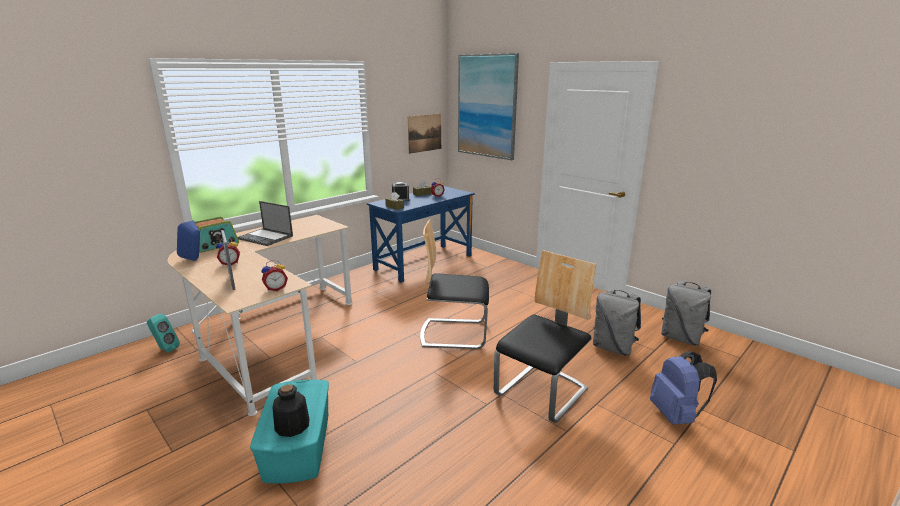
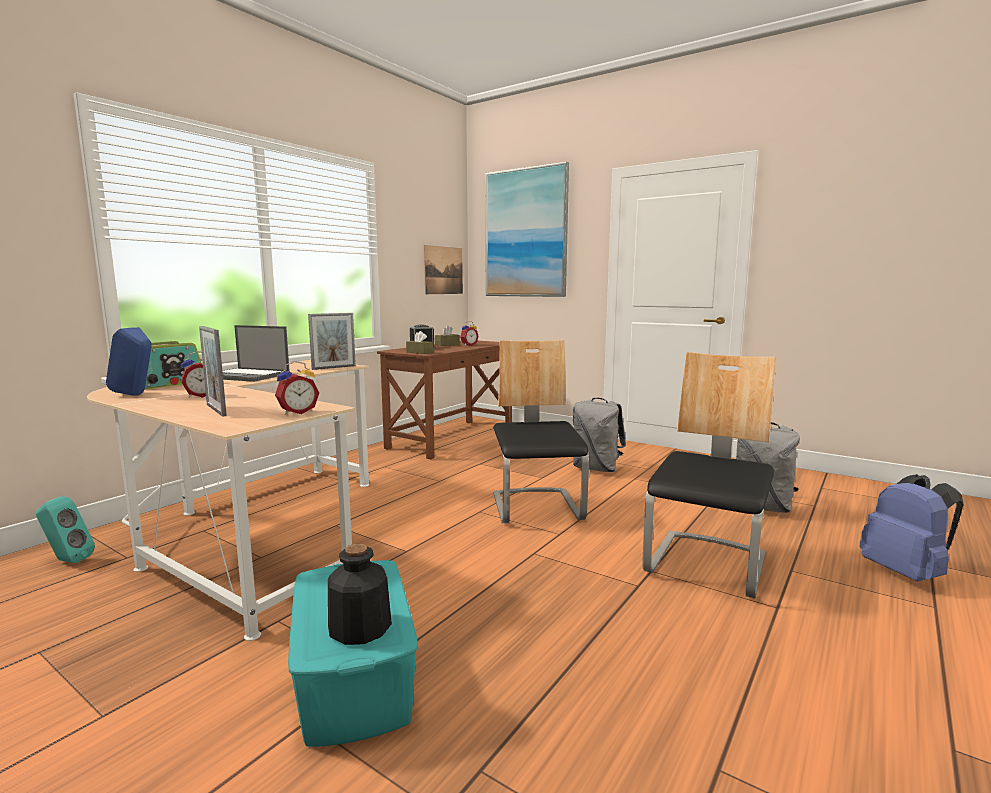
camera: 10 degrees left, 10 degrees down
blue desk [367,186,474,283] -> brown desk [377,341,512,459]
chair [420,220,489,349] -> chair turned 90 degrees clockwise [493,340,589,523]
grey backpack [661,281,711,345] -> grey backpack moved to [573,398,626,472]
none -> picture frame [308,313,356,370]

